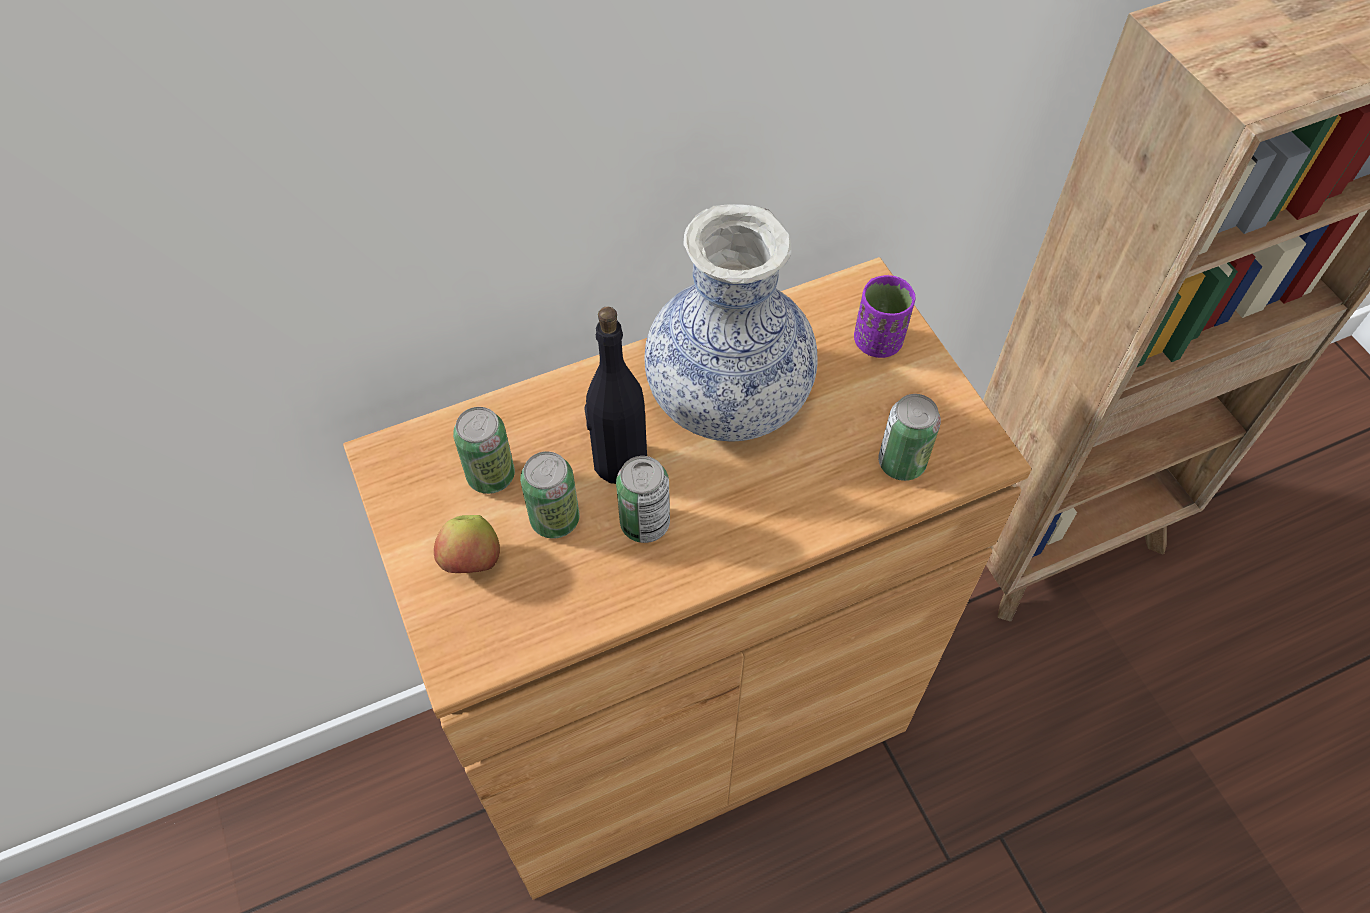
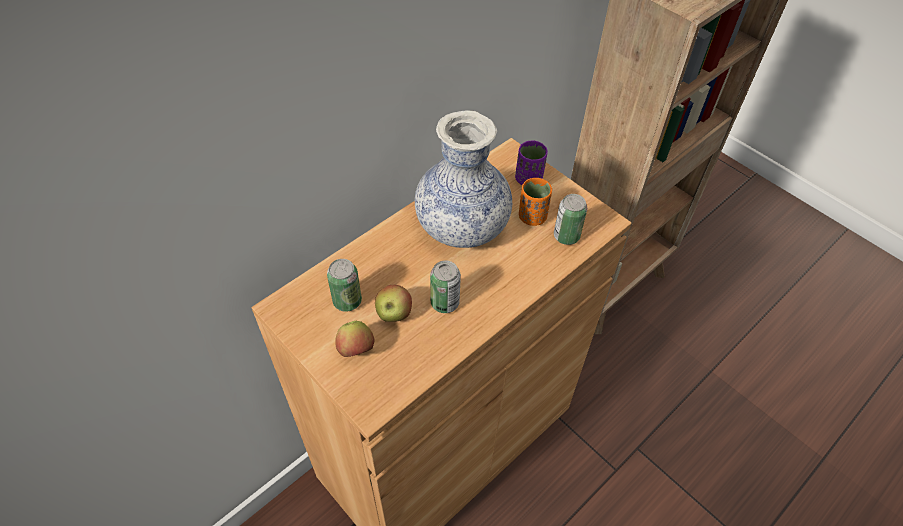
camera: 20 degrees left, 5 degrees down
can [520,451,579,538] -> apple [375,285,412,322]
black bottle [584,306,647,484] -> none
none -> orange cup [519,178,552,226]

